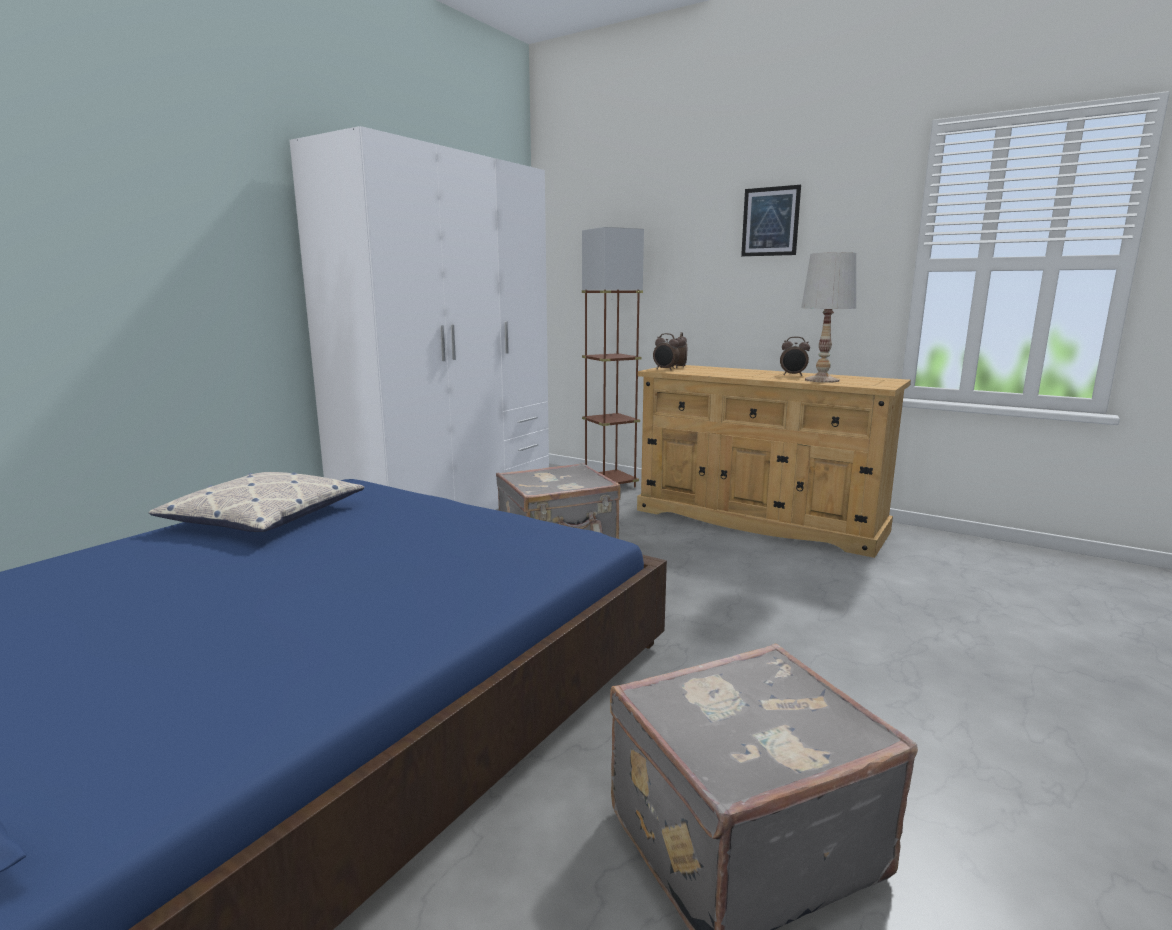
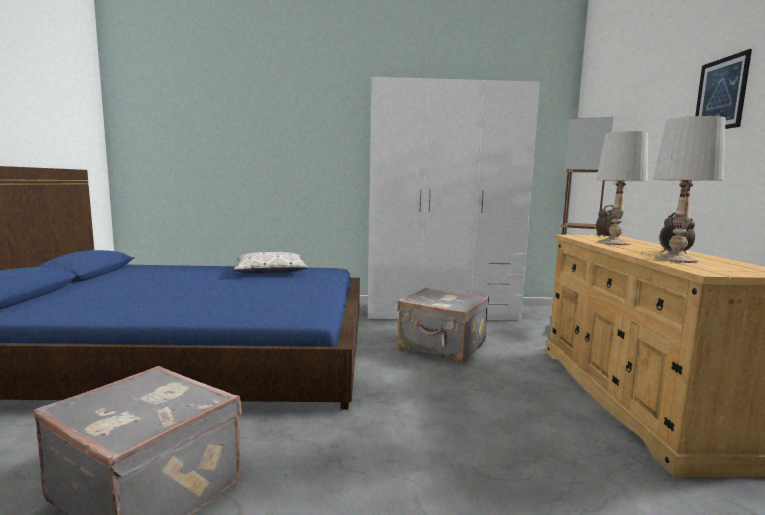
camera: 55 degrees right, 5 degrees down
alarm clock [653,333,680,370] -> none
none -> white table lamp [596,131,648,245]

